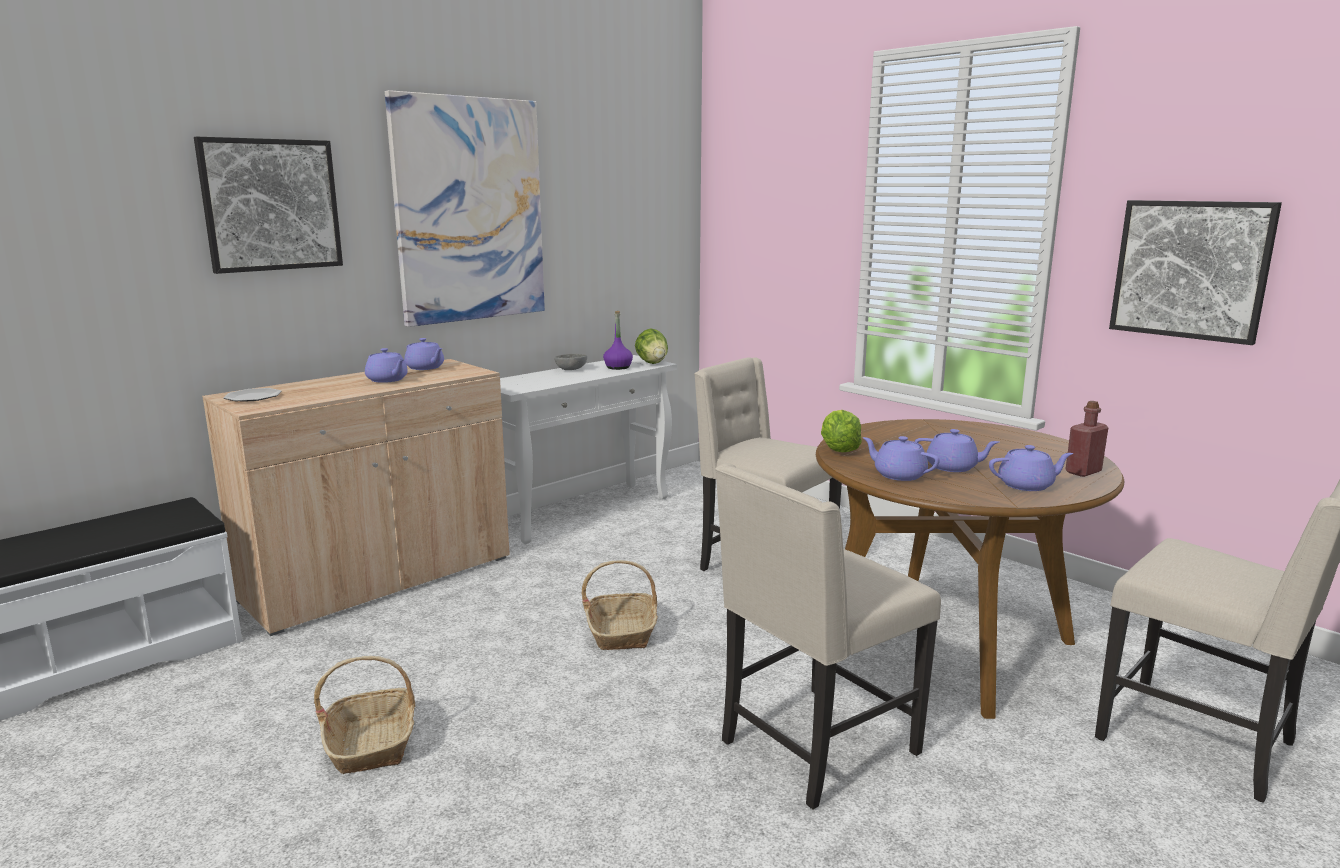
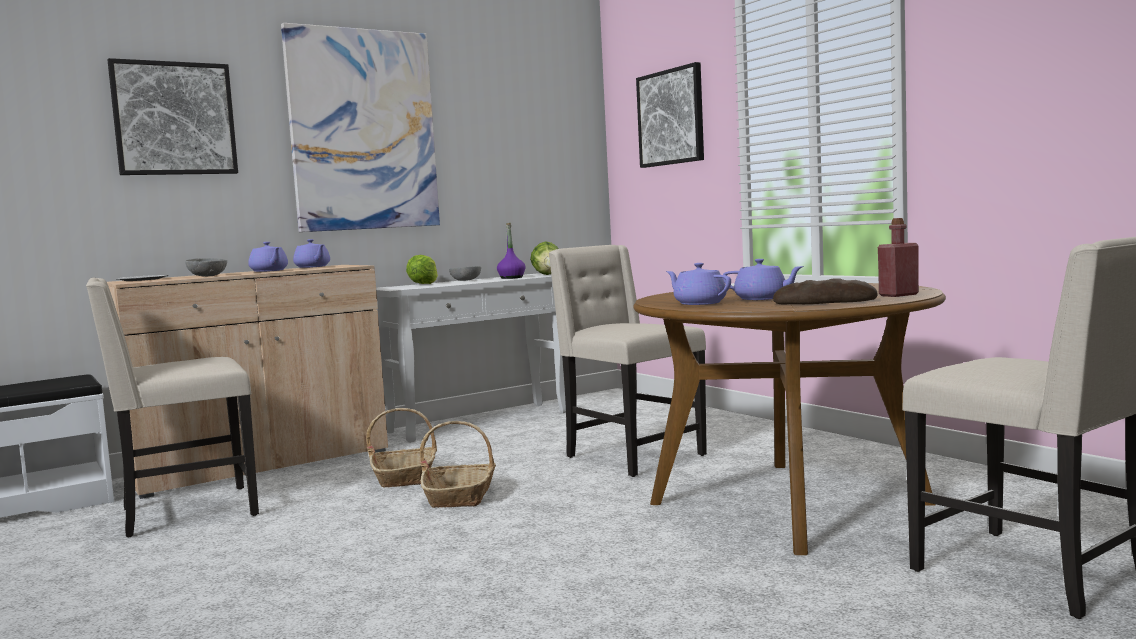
camera: 10 degrees right, 10 degrees down
basket [314,656,415,774] -> basket moved to [366,408,437,488]
beige chair [715,463,941,810] -> beige chair moved to [86,278,259,537]
lettuce [821,410,862,452] -> lettuce moved to [406,255,438,284]
purple teapot [989,445,1073,491] -> bread [773,278,878,304]
picture [1109,200,1282,345] -> picture moved to [636,62,704,168]
none -> grey bowl [185,258,227,276]

